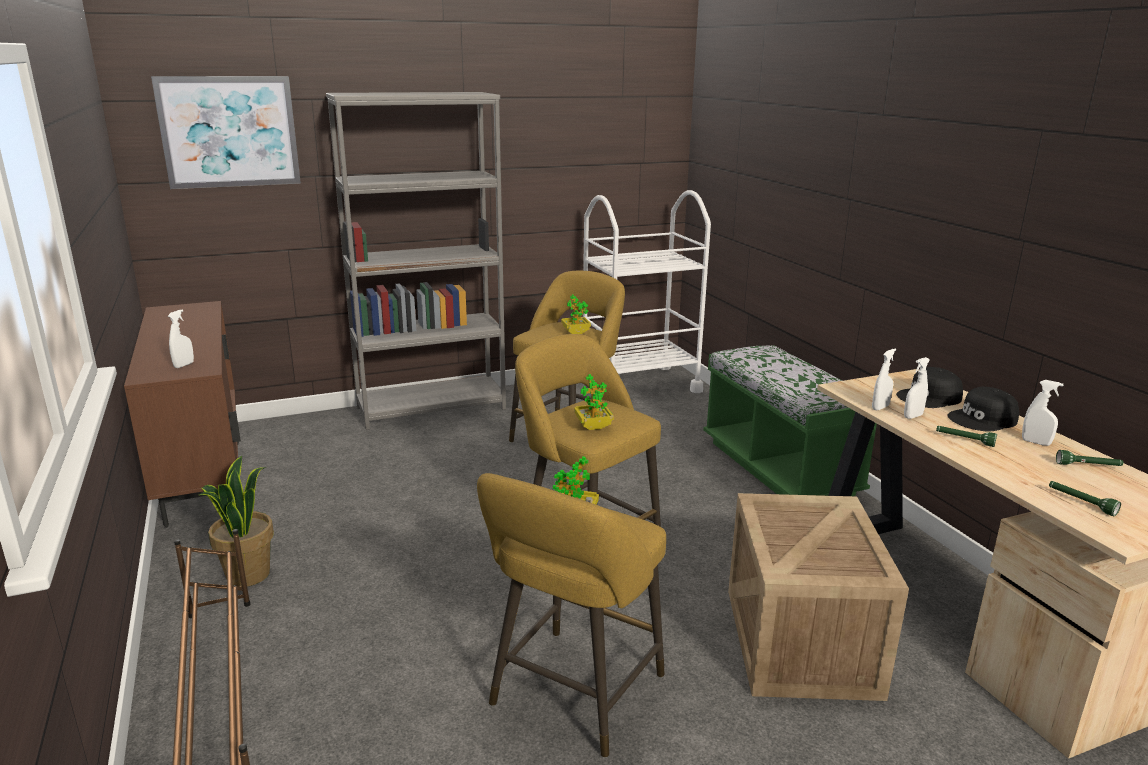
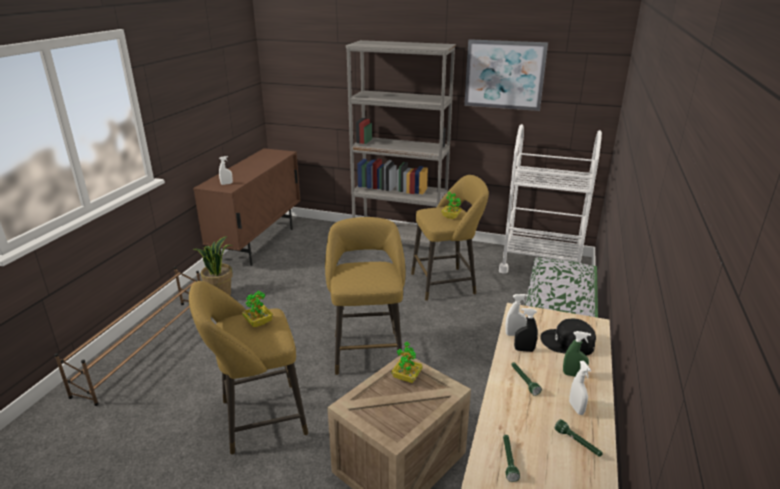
camera: 40 degrees right, 5 degrees up
picture [151,76,301,189] -> picture moved to [464,39,548,111]
potted plant [574,374,614,430] -> potted plant moved to [392,342,423,383]
white spray bottle [904,357,930,419] -> black spray bottle [514,308,538,352]
black cap [947,387,1019,432] -> green spray bottle [563,331,591,377]

